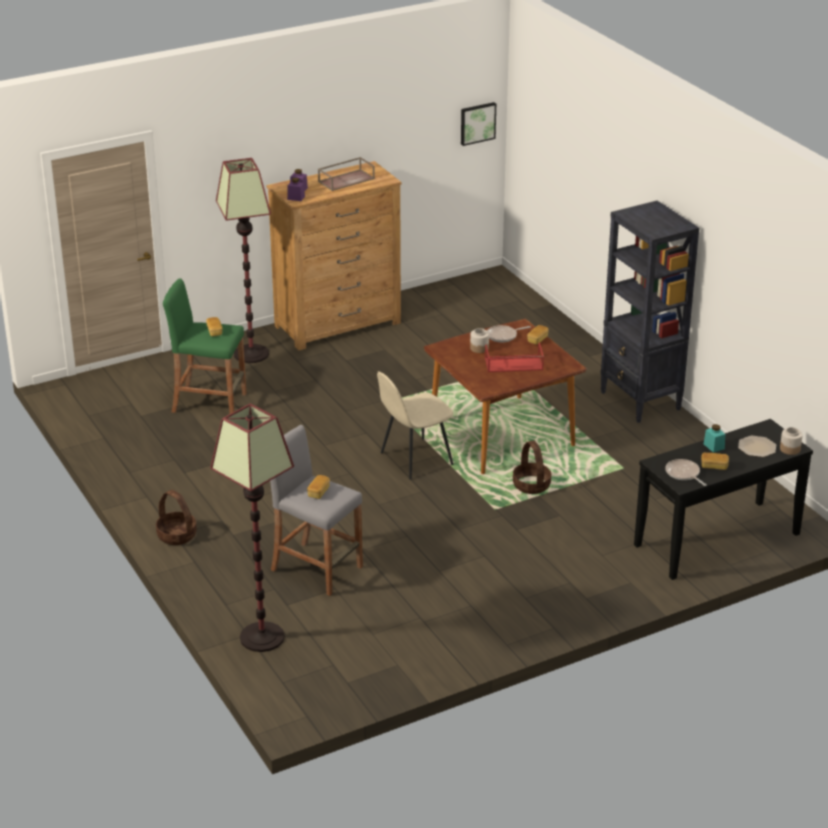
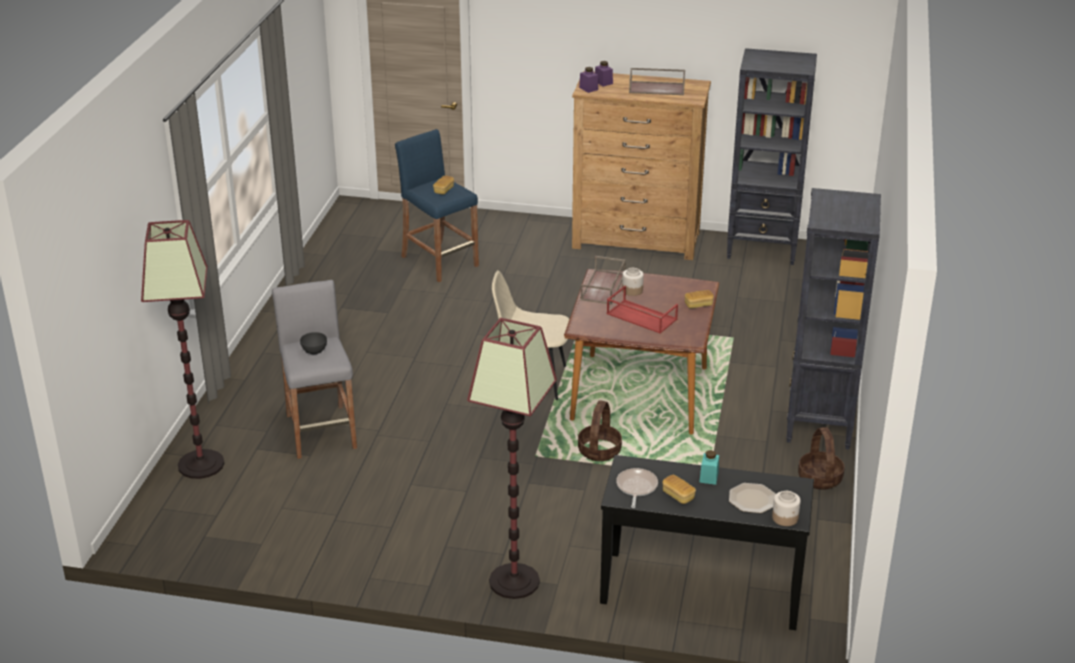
camera: 40 degrees right, 0 degrees up
basket [156,490,197,545] -> basket moved to [798,427,845,490]
green stool [163,278,247,414] -> blue stool [395,129,479,282]
floor lamp [216,158,271,363] -> floor lamp moved to [467,318,557,599]
bread [307,475,330,499] -> grey bowl [300,332,327,354]
picture [461,102,496,146] -> none
frying pan [487,325,531,342] -> none
none -> brown tray [580,256,626,305]
none -> black bookcase [727,48,817,265]

